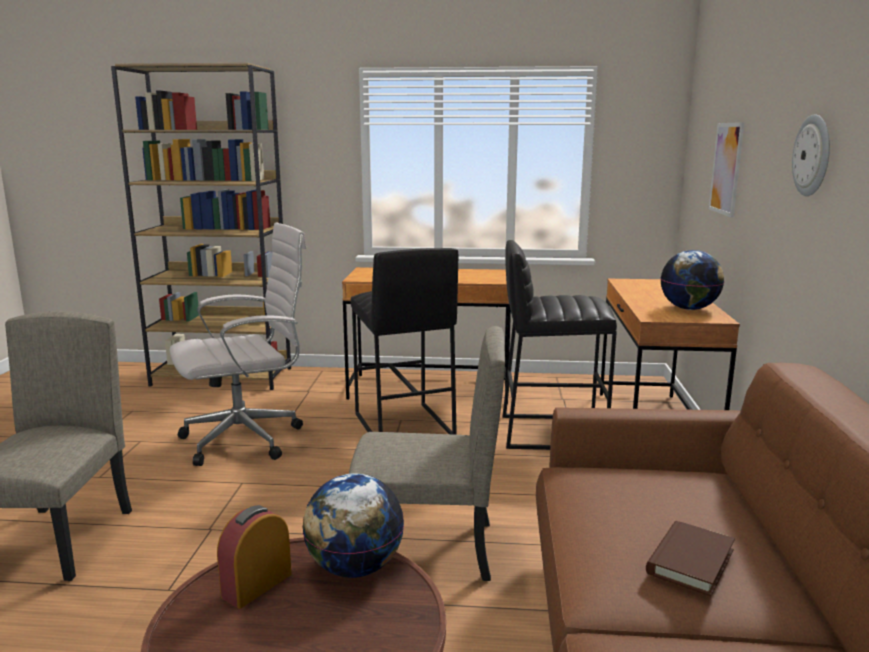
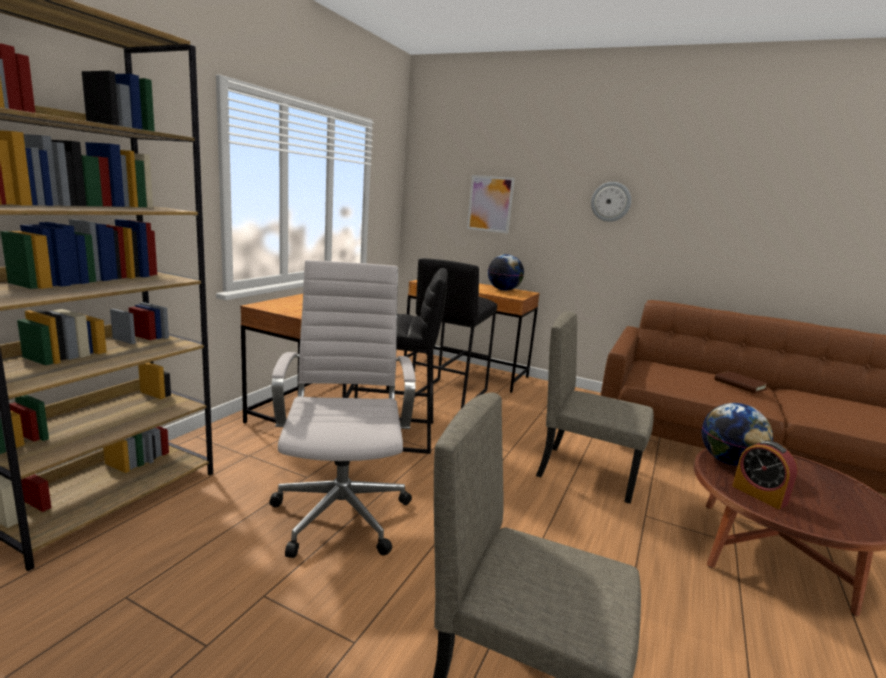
camera: 70 degrees left, 0 degrees up
beige chair [349,326,505,581] -> beige chair turned 90 degrees counterclockwise [536,311,654,504]

